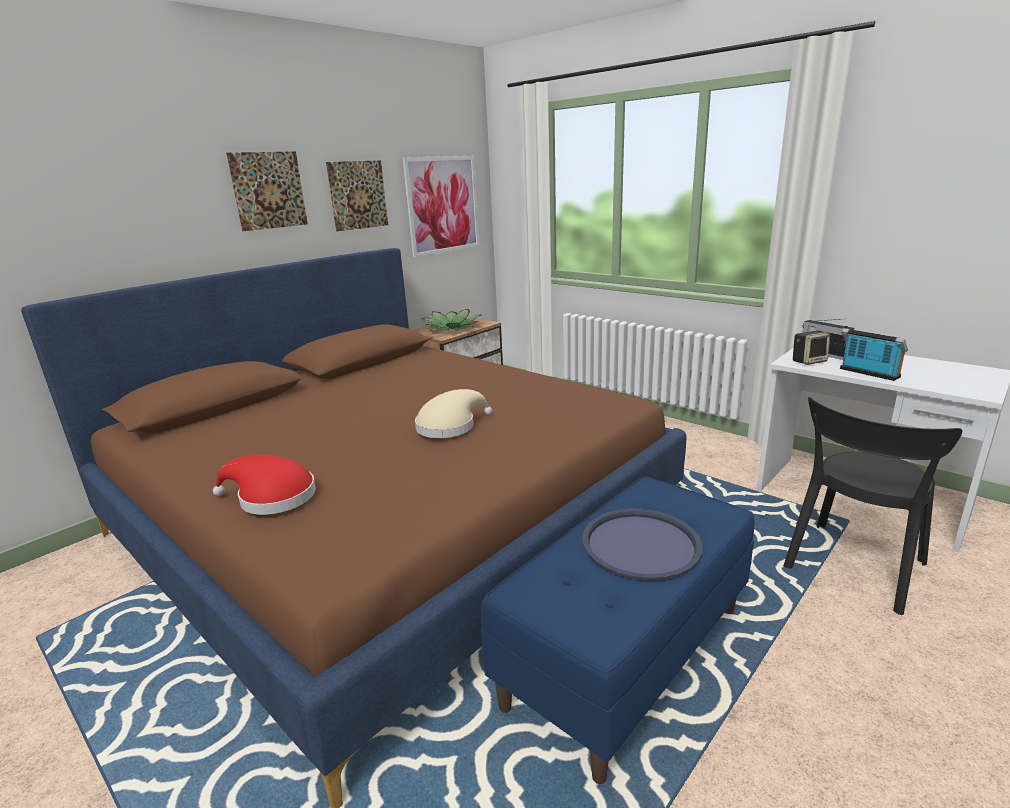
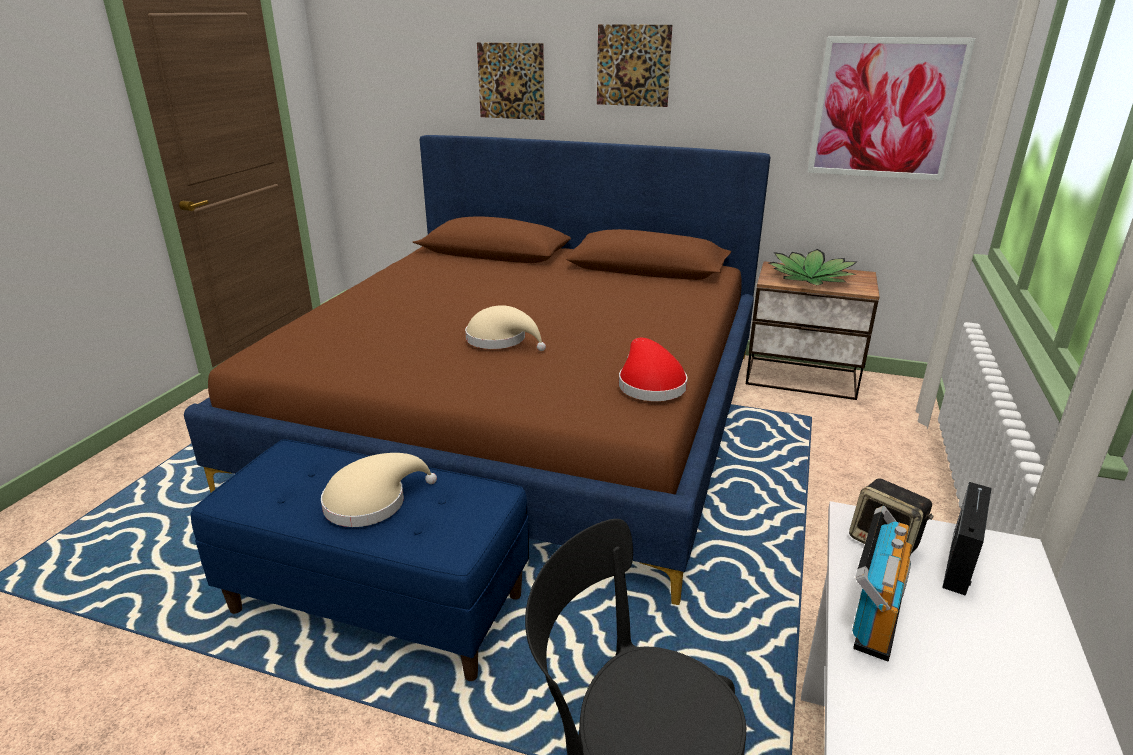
camera: 65 degrees right, 5 degrees up
red hat [213,455,316,515] -> red hat moved to [619,338,688,401]
picture [326,160,388,231] -> picture moved to [477,42,544,120]
blue tray [582,508,702,581] -> beige hat [321,453,437,527]

